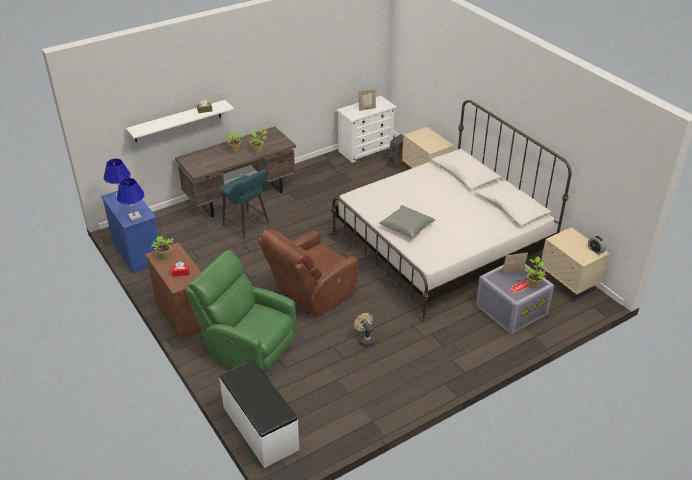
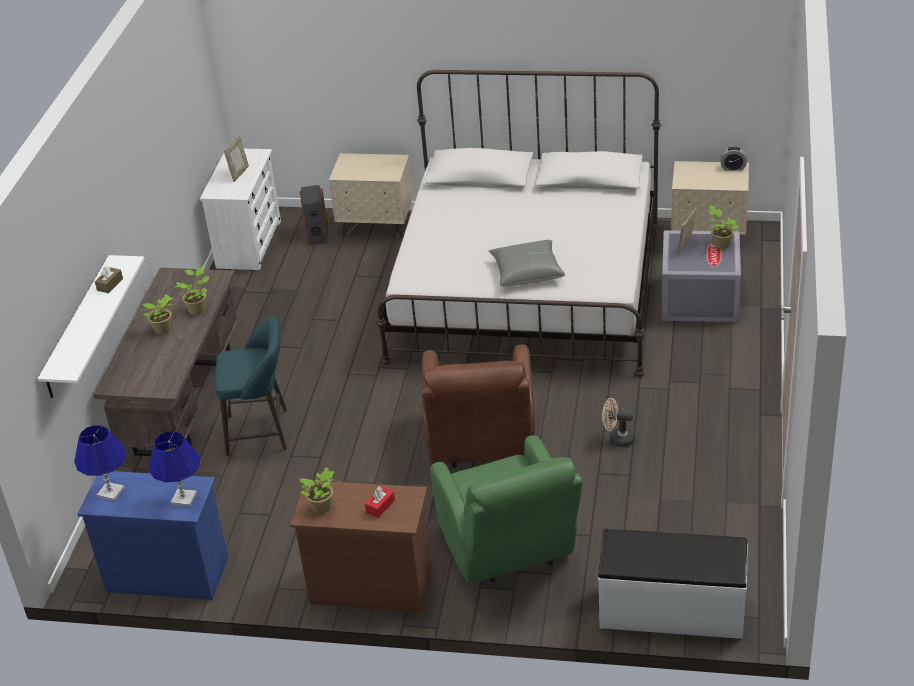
camera: 45 degrees left, 0 degrees up
green armchair [186,250,296,372] -> green armchair turned 90 degrees counterclockwise [431,435,583,584]

